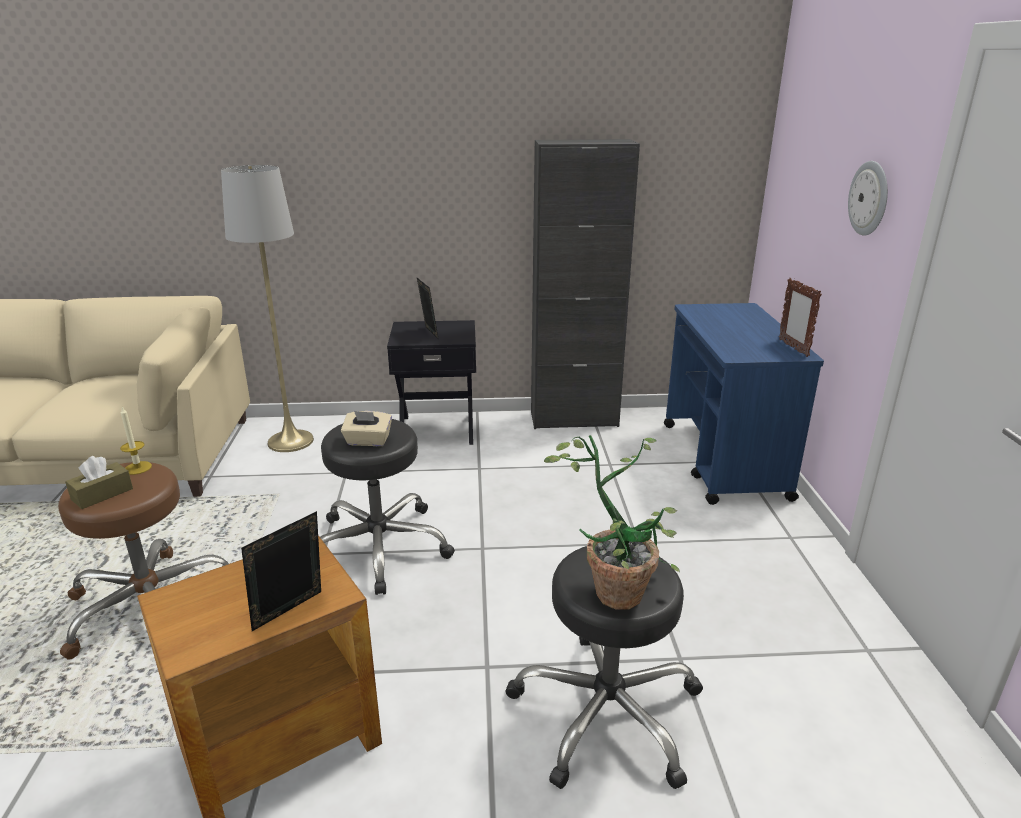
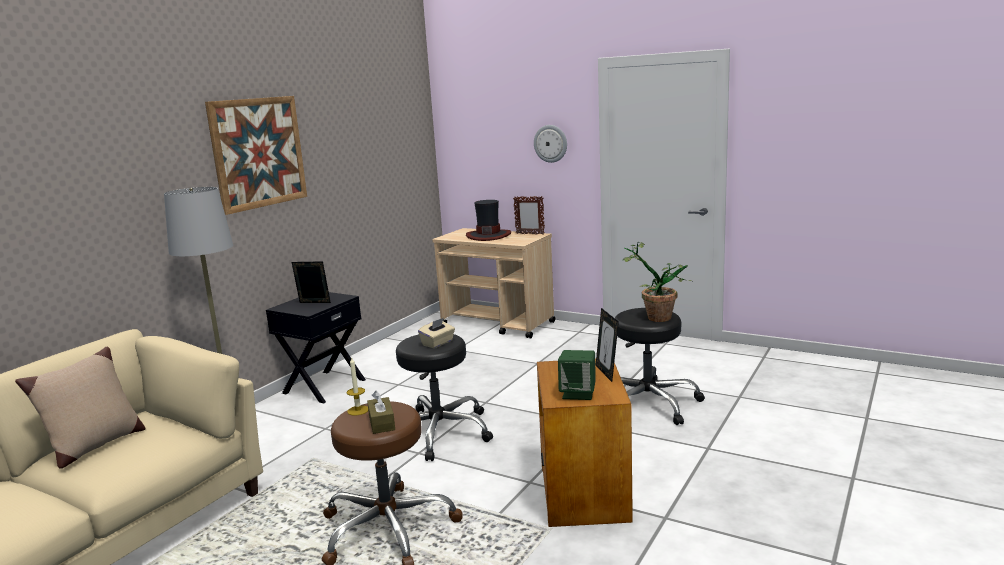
camera: 55 degrees left, 10 degrees down
black cabinet [531,139,640,429] -> none
blue cart [664,303,824,505] -> beige cart [432,228,555,339]
none -> beige pillow [15,347,146,469]
none -> picture [205,96,307,215]
none -> hat [466,200,511,241]
none -> green speaker [558,350,596,400]

